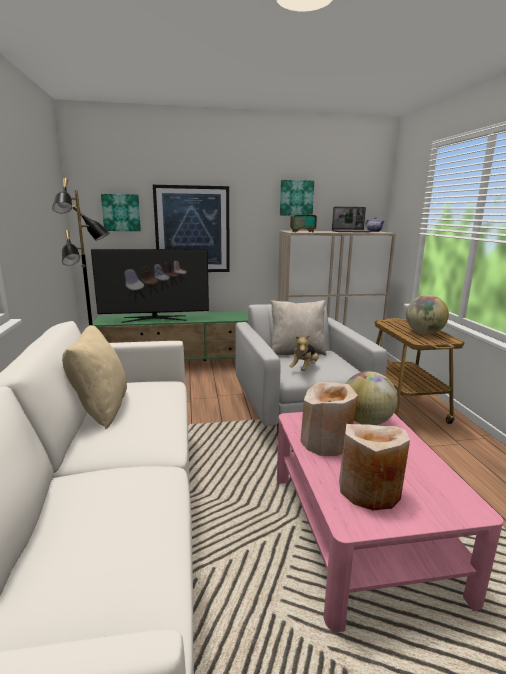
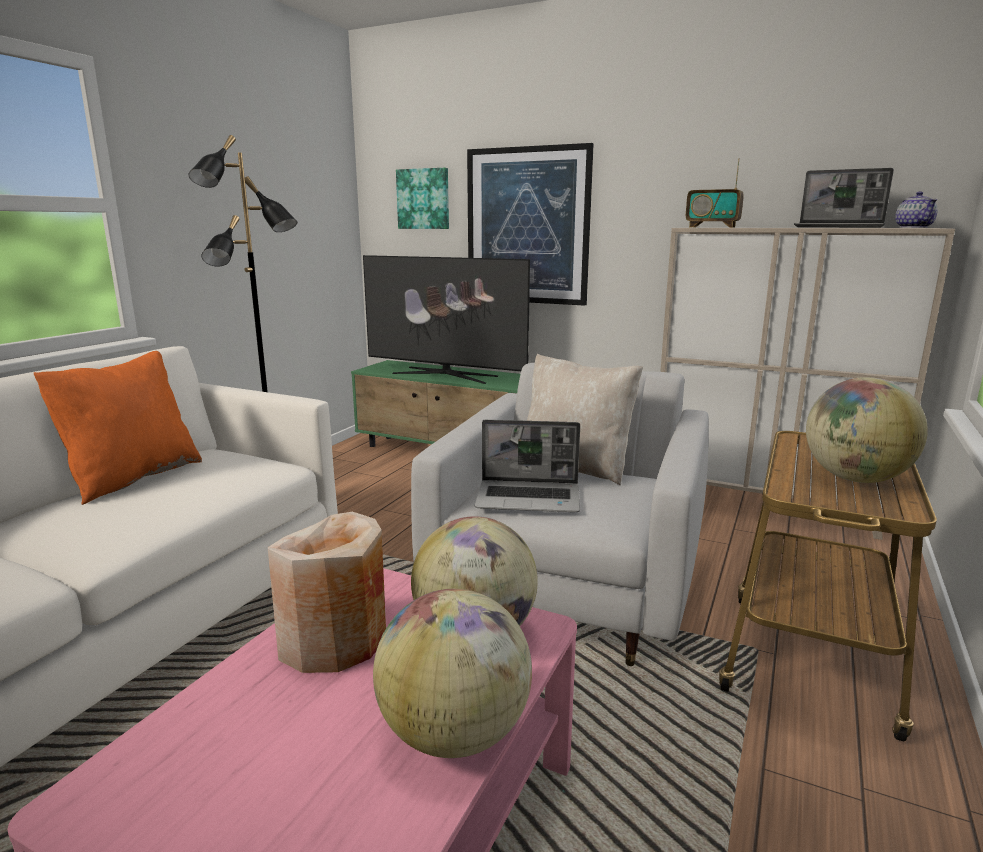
camera: 35 degrees right, 0 degrees up
beige pillow [62,325,127,429] -> orange pillow [34,351,202,505]
picture [280,180,314,216] -> none
plush toy [289,335,318,371] -> laptop [474,420,580,512]
beige vase [339,424,410,510] -> none
none -> globe [373,589,532,758]

